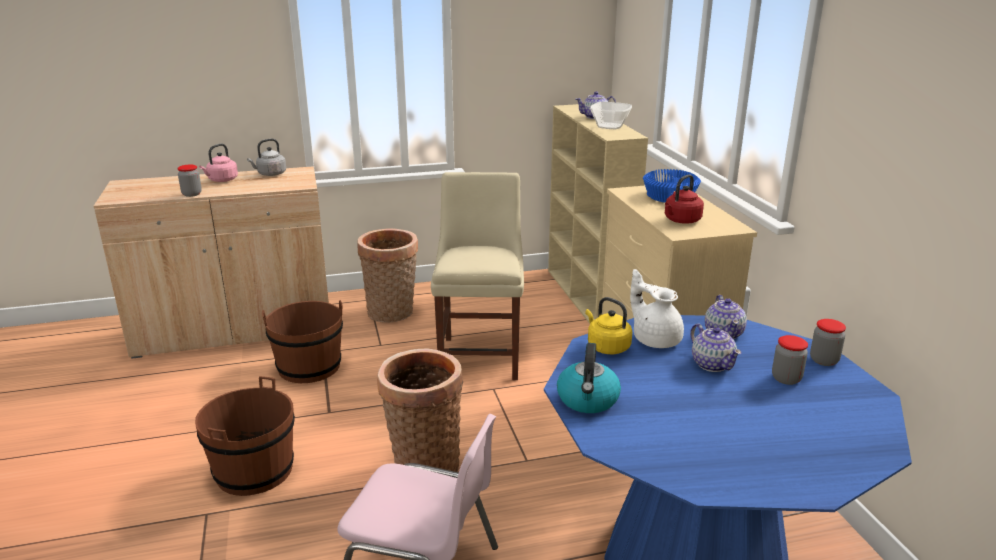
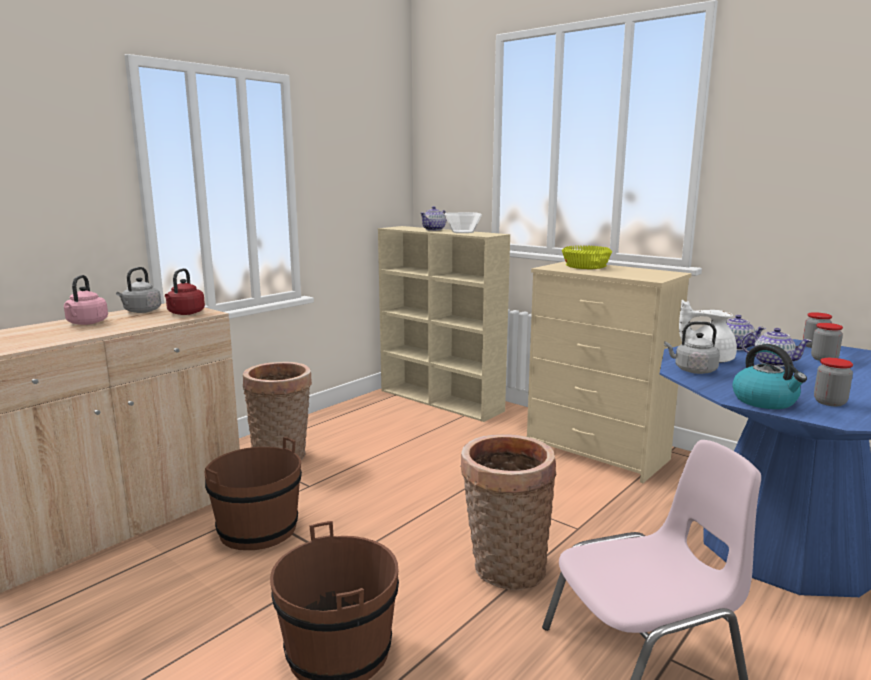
camera: 35 degrees left, 10 degrees down
jar [177,165,202,197] -> jar moved to [814,358,853,406]
beige chair [431,172,524,380] -> none
yellow kettle [585,297,632,354] -> grey kettle [664,321,720,374]
blue bowl [643,169,701,203] -> yellow bowl [562,245,612,269]
red kettle [665,174,704,224] -> red kettle moved to [165,268,205,315]

